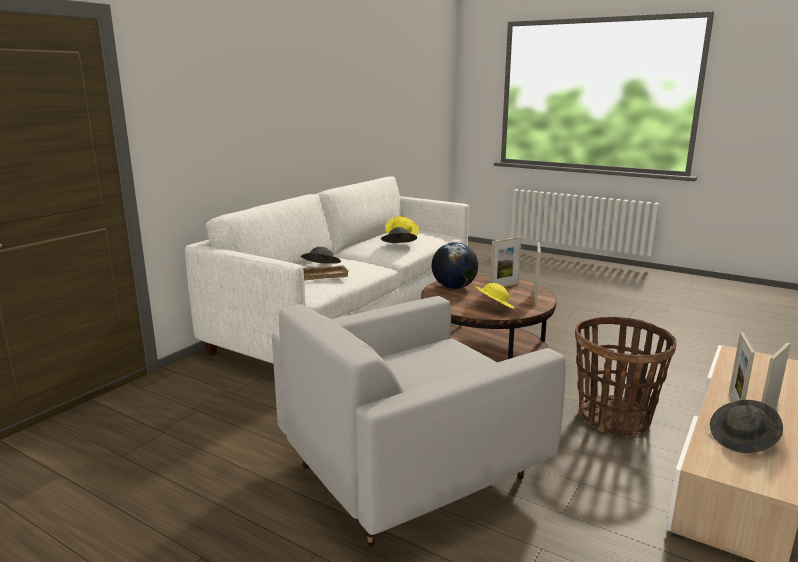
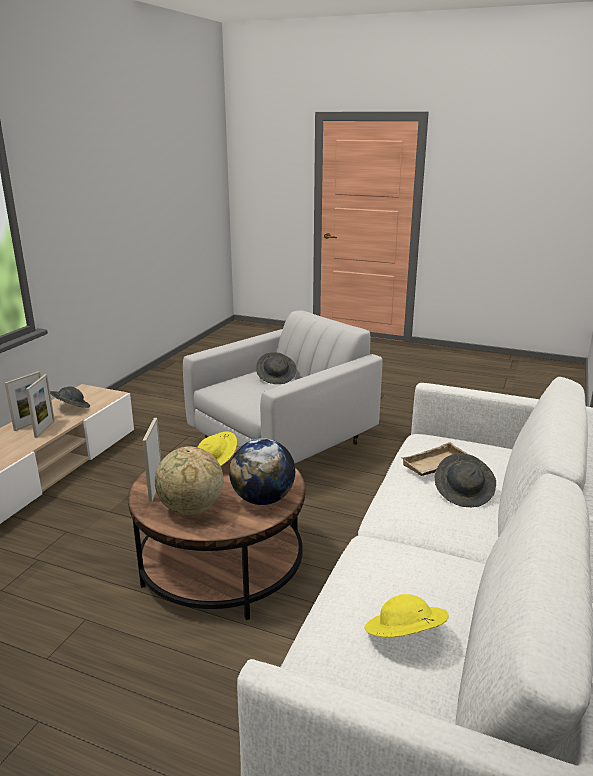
camera: 170 degrees right, 5 degrees up
grey hat [381,227,417,243] -> grey hat moved to [256,352,297,384]
picture frame [490,237,522,287] -> globe [155,447,224,515]
basket [575,317,677,437] -> none

